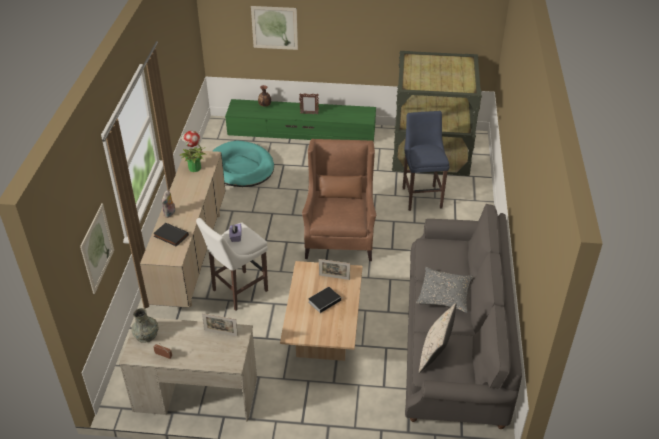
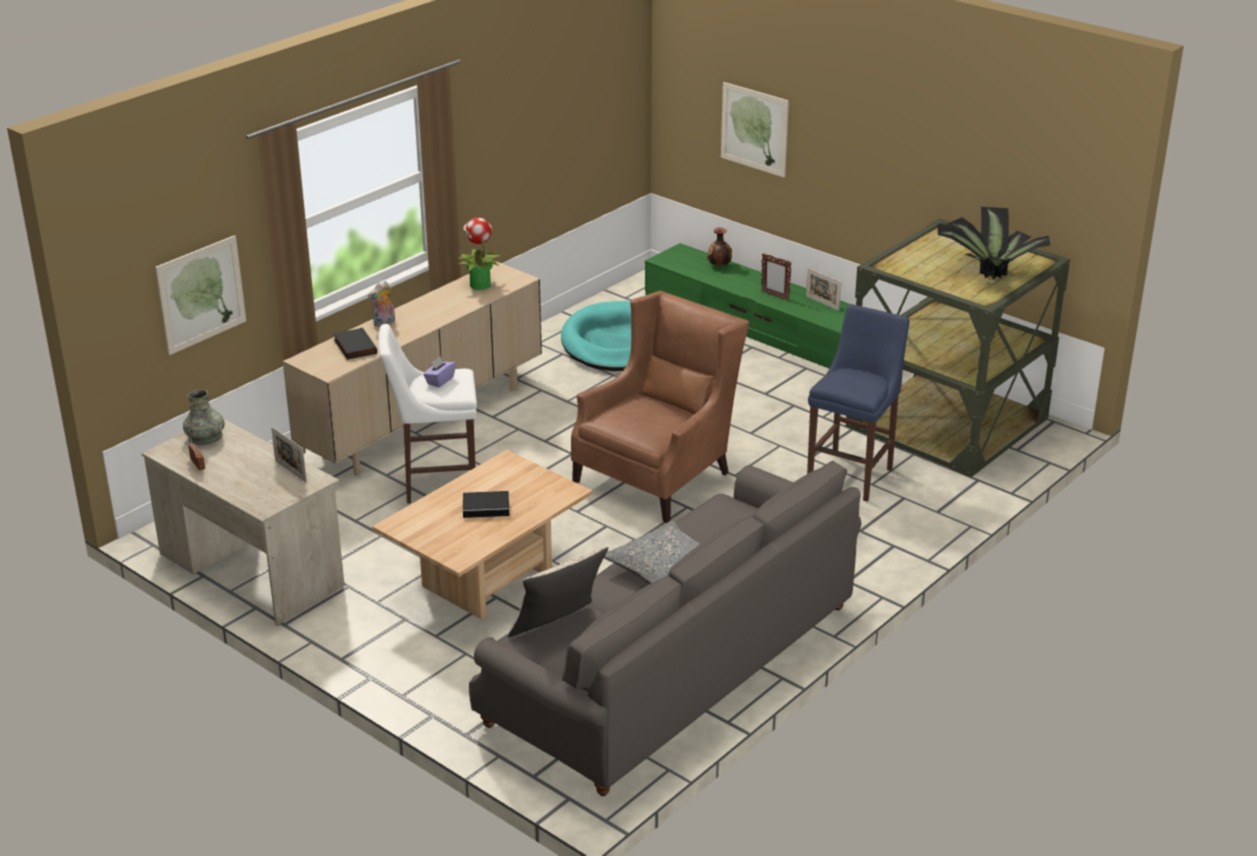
camera: 35 degrees right, 10 degrees down
picture frame [319,259,350,280] -> picture frame moved to [806,268,841,311]
none -> potted plant [938,207,1050,281]

